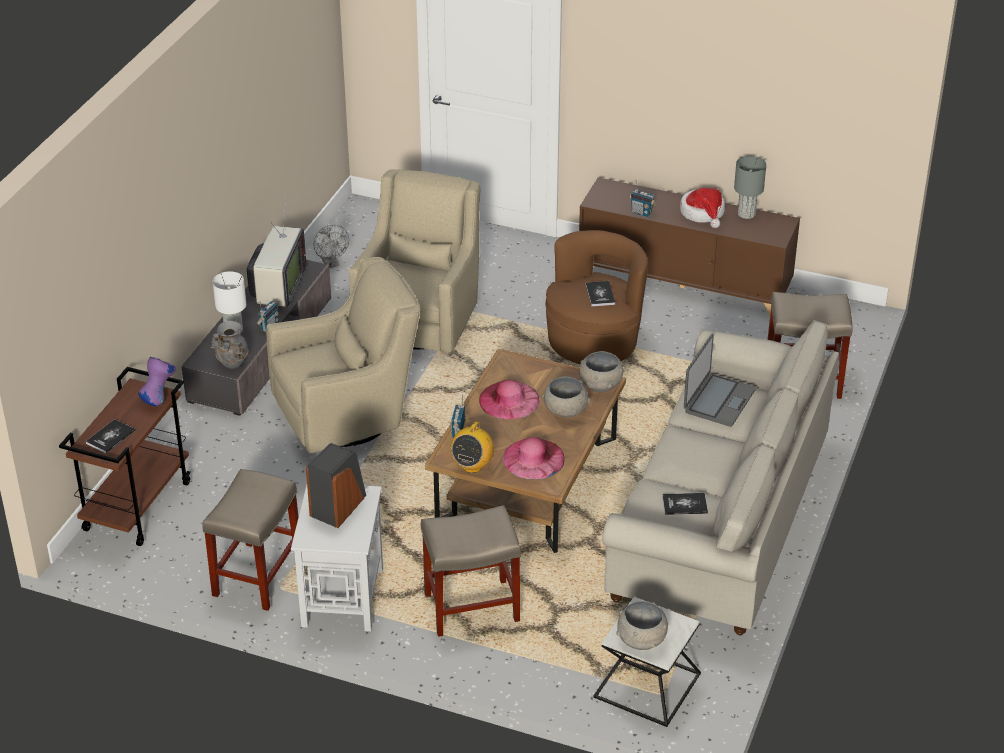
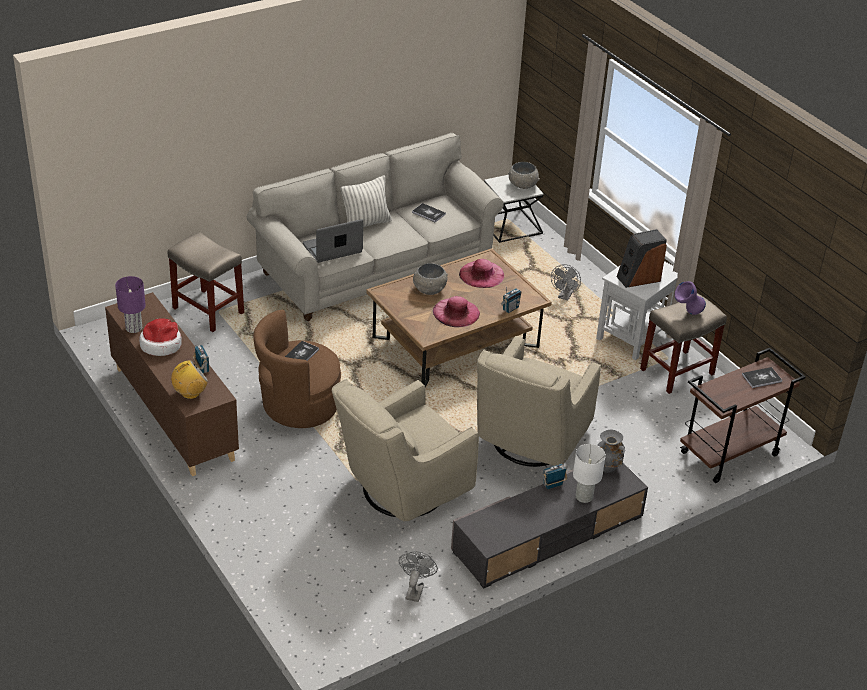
camera: 145 degrees left, 0 degrees up
purple vase [138,357,176,406] -> purple vase moved to [675,281,706,315]
television [247,195,306,308] -> none
beige armchair [266,257,421,454] -> beige armchair turned 75 degrees counterclockwise [477,336,601,467]
beige stool [421,505,521,637] -> grey fan [551,264,581,301]
radio [450,419,494,473] -> radio moved to [171,360,208,399]
grey bowl [579,351,625,392] -> none
grey table lamp [734,156,766,219] -> purple table lamp [115,276,146,333]
none -> pillow [340,175,392,227]

